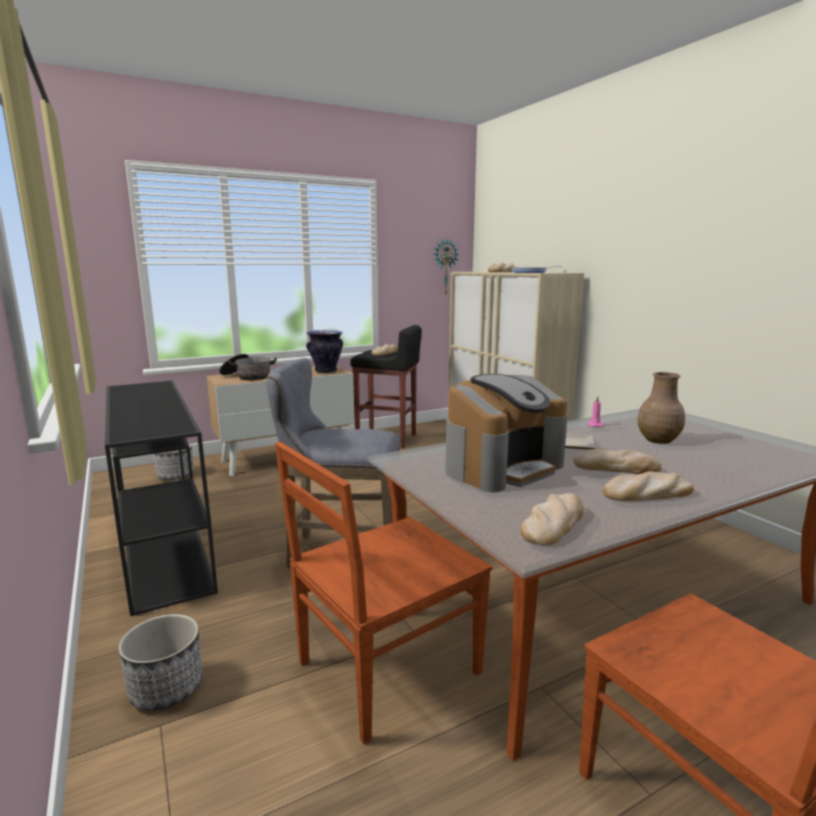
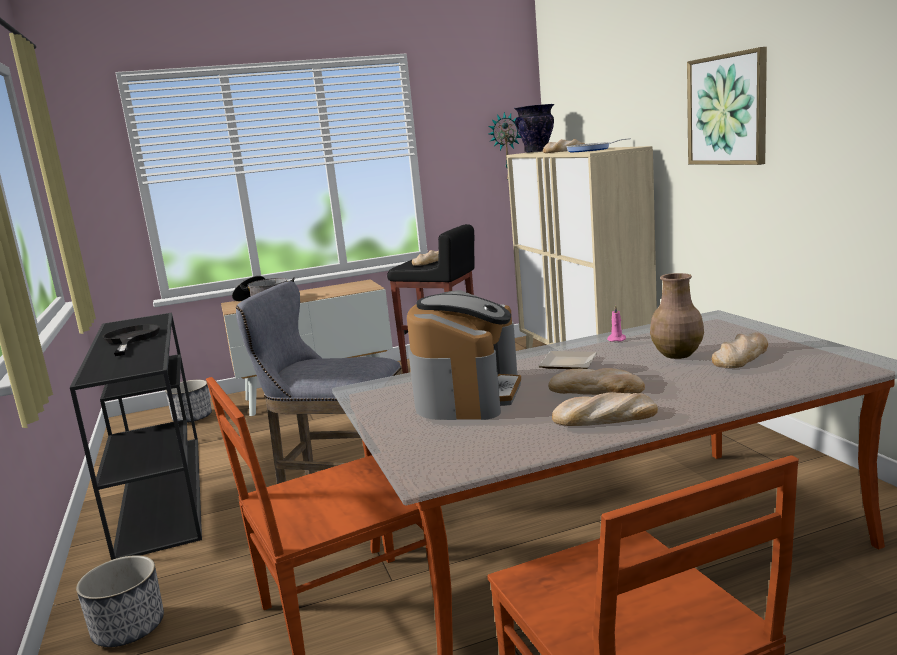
camera: 10 degrees right, 0 degrees up
vase [306,330,343,373] -> vase moved to [514,104,554,153]
coffee machine [445,374,568,492] -> coffee machine turned 45 degrees counterclockwise [407,290,521,420]
bread [521,493,583,546] -> bread moved to [712,332,768,368]
none -> black frying pan [102,324,160,356]
none -> picture [687,47,767,165]

